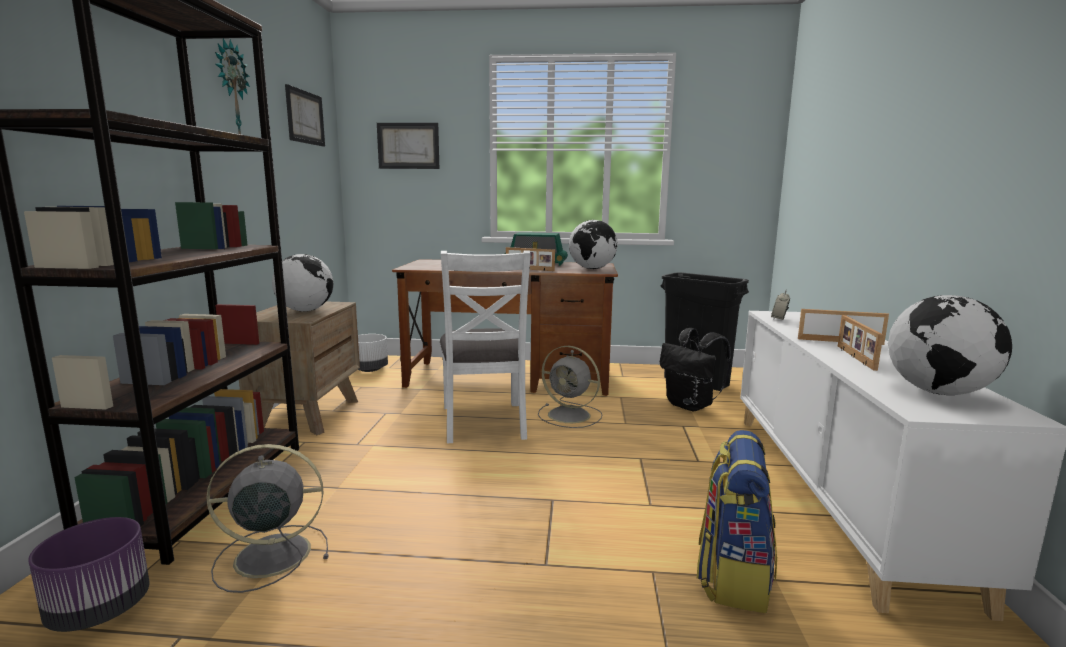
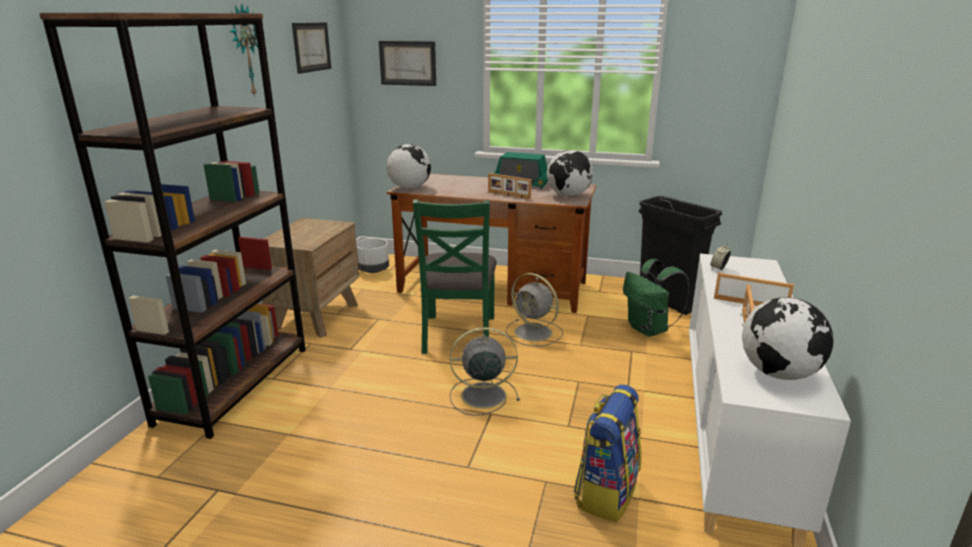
camera: 10 degrees right, 10 degrees up
purple planter [28,517,150,632] -> none
grey fan [206,444,329,593] -> grey fan moved to [450,327,520,416]
globe [272,254,333,312] -> globe moved to [387,144,431,189]
white chair [440,251,531,443] -> green chair [413,200,497,354]
black backpack [660,328,731,411] -> green backpack [623,259,690,337]

